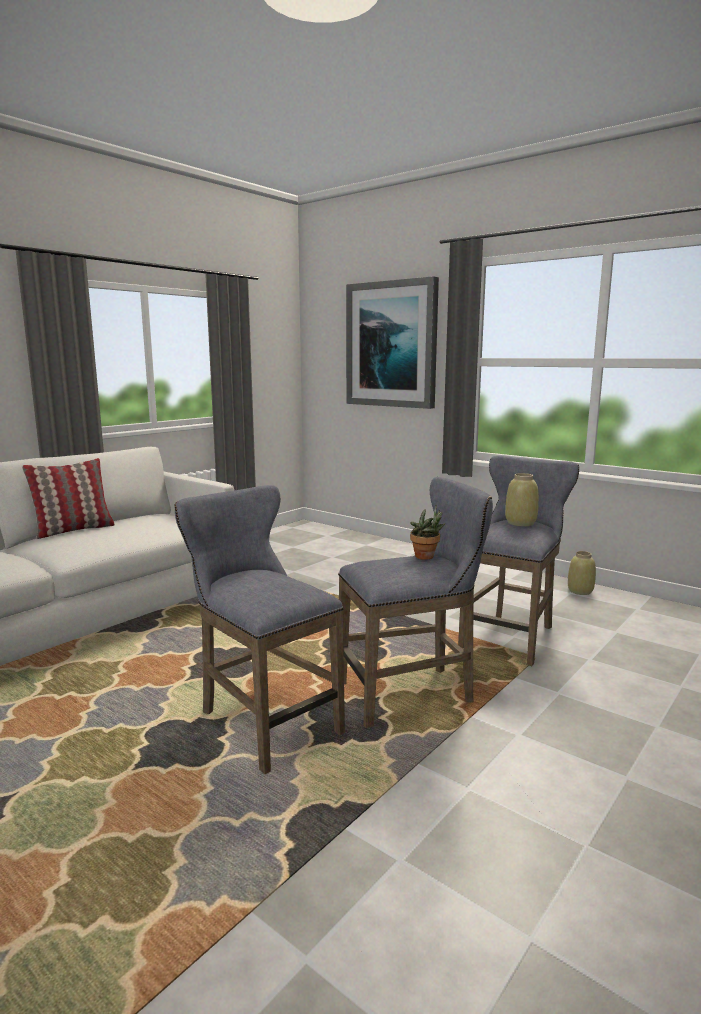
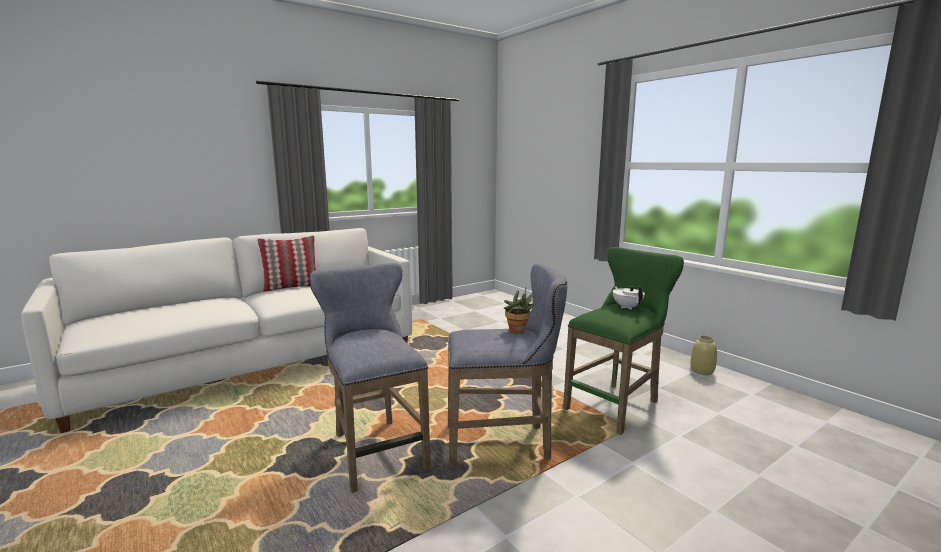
camera: 15 degrees right, 0 degrees up
picture [346,276,439,409] -> none
grey stool [458,456,579,666] -> green stool [563,247,684,435]
beige vase [505,473,539,526] -> white teapot [613,286,645,310]

